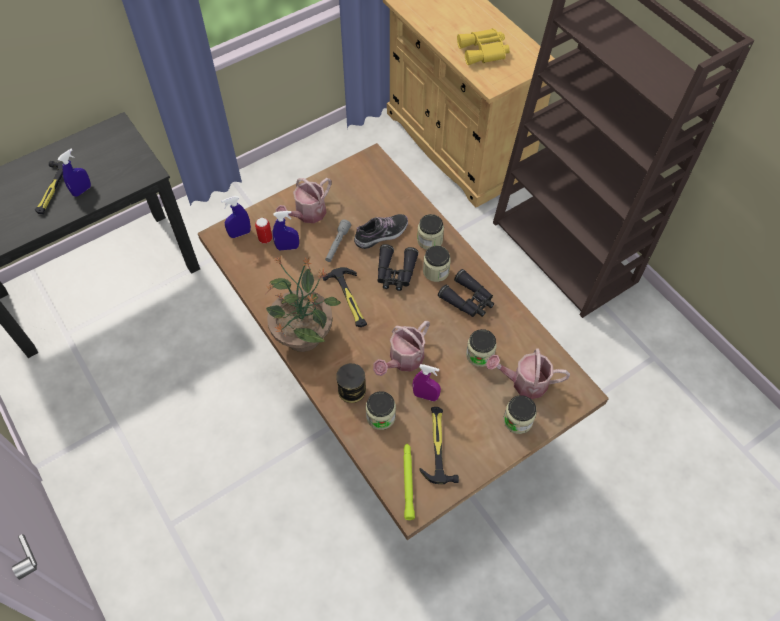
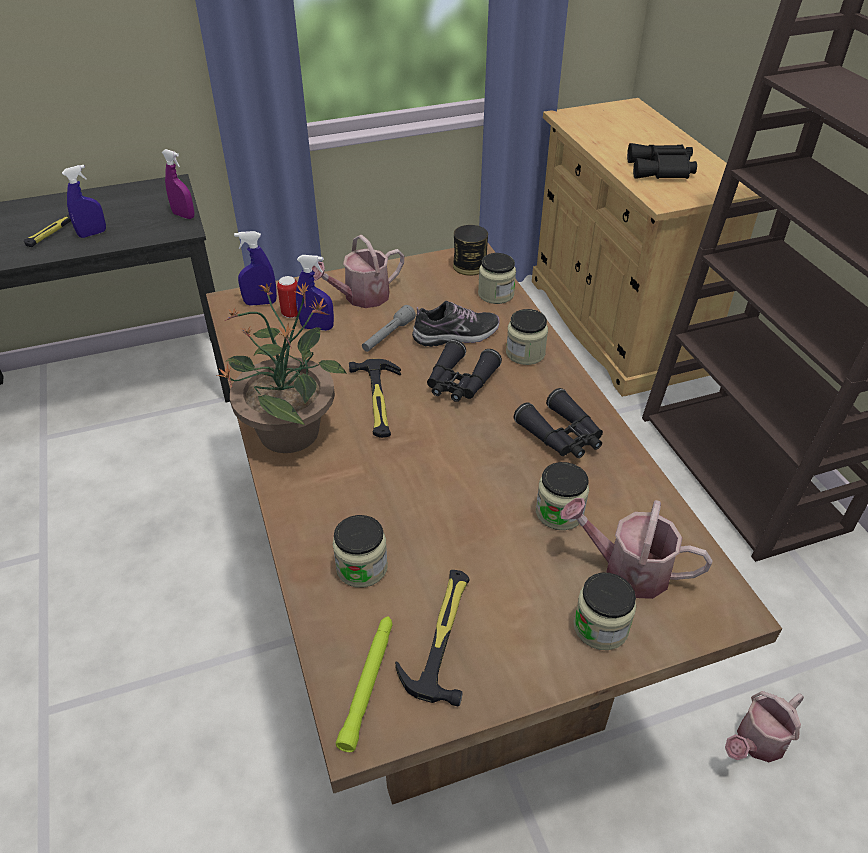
camera: 15 degrees right, 15 degrees down
can [336,363,366,403] -> can moved to [453,225,488,276]
watering can [373,321,430,376] -> watering can moved to [725,691,804,762]
purple spray bottle [413,364,441,401] -> purple spray bottle moved to [162,149,194,219]
jar [423,246,451,282] -> jar moved to [478,253,516,304]
yellow binoculars [457,28,510,65] -> black binoculars [627,143,697,179]

